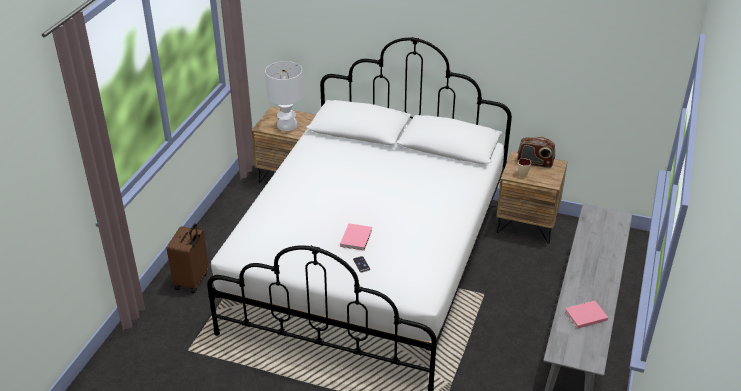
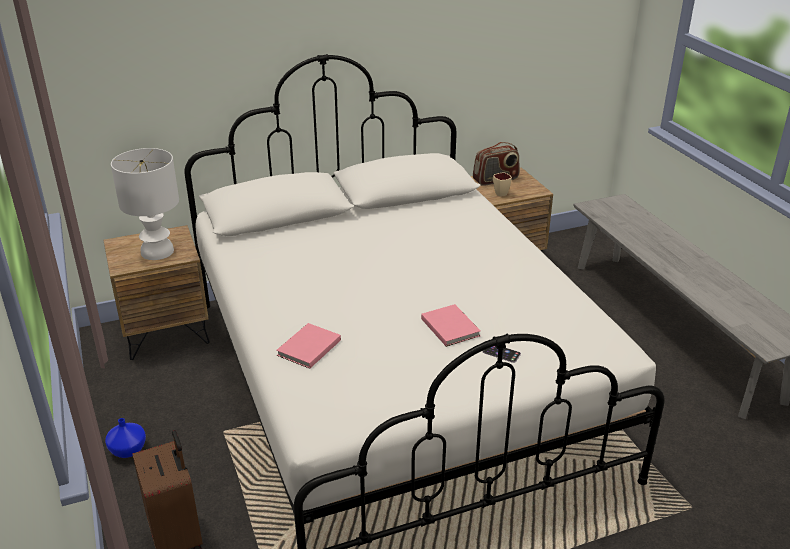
camera: 40 degrees left, 5 degrees down
pink book [565,300,608,329] -> pink book moved to [276,323,341,369]
none -> blue vase [105,418,146,458]

